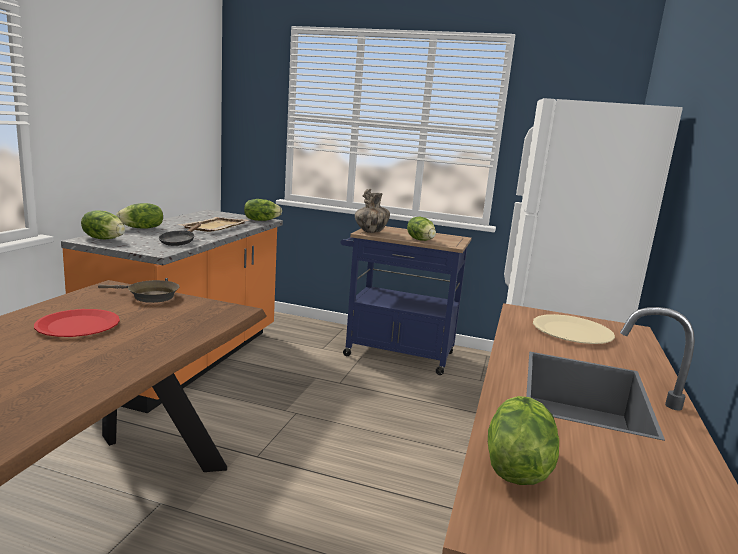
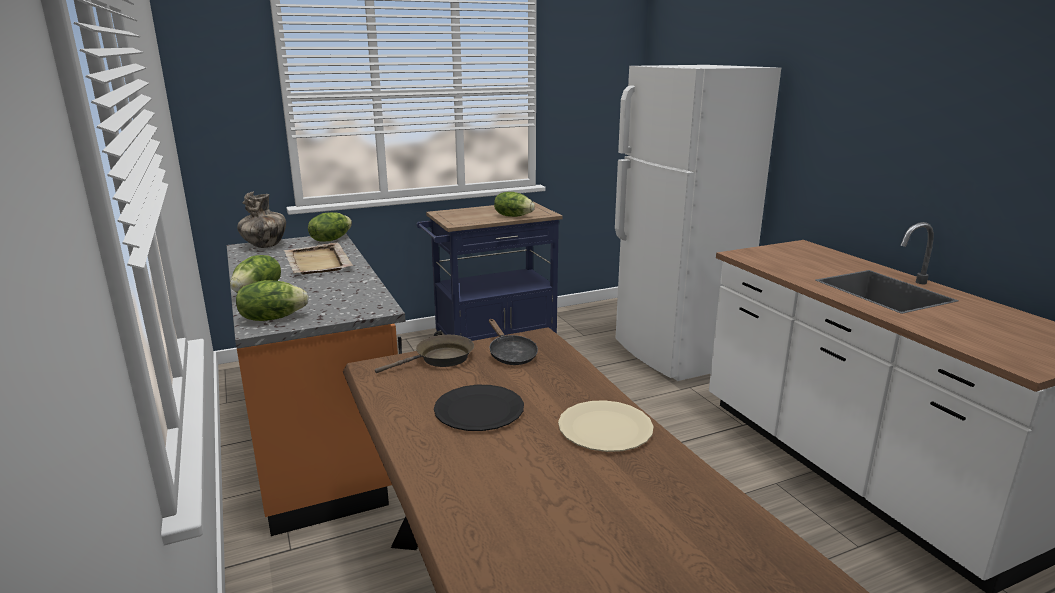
camera: 40 degrees left, 5 degrees up
red plate [34,309,120,337] -> black plate [434,385,524,431]
black frying pan [159,223,201,246] -> black frying pan moved to [489,319,538,365]
vase [355,189,390,233] -> vase moved to [237,192,286,248]
lettuce [488,396,559,485] -> none
beige plate [533,314,615,344] -> beige plate moved to [558,400,654,452]

